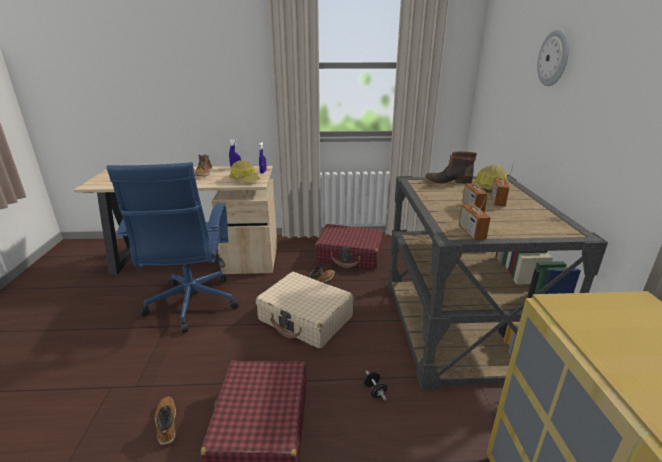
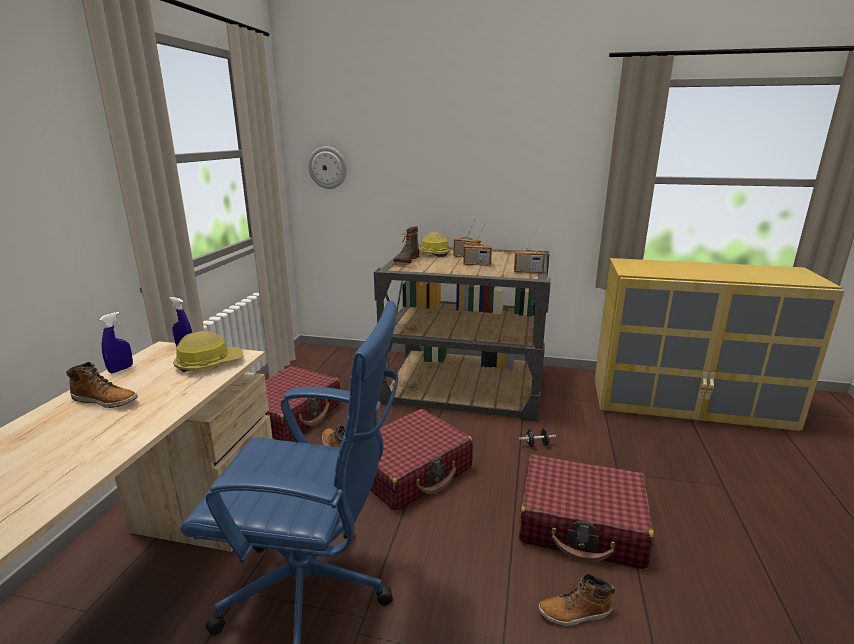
camera: 75 degrees left, 5 degrees down
beige suitcase [256,272,354,349] -> red suitcase [370,409,473,511]
wall clock [537,30,569,86] -> wall clock moved to [308,146,347,189]

